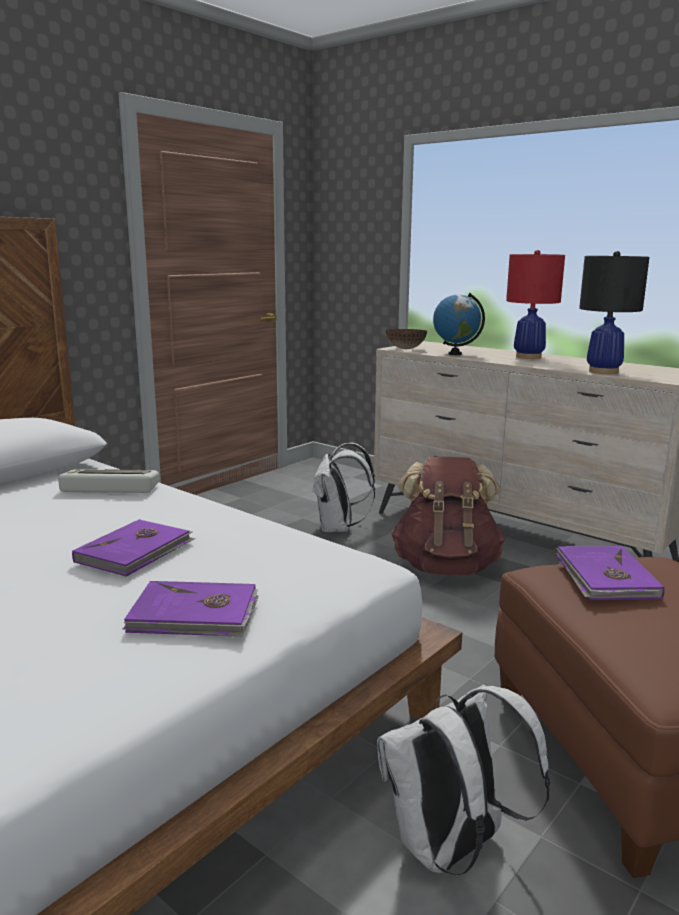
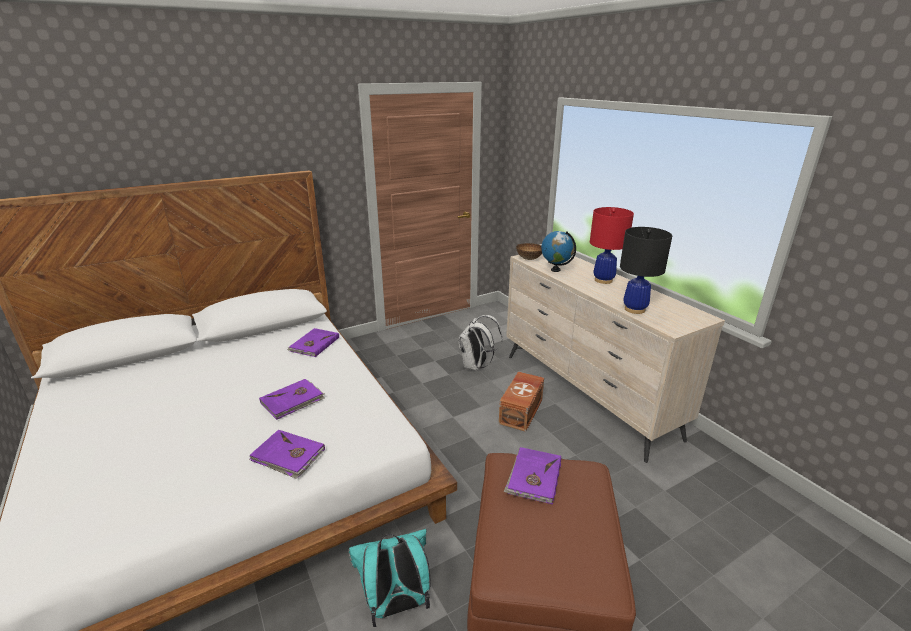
camera: 20 degrees right, 10 degrees up
keyboard [58,469,160,493] -> purple book [287,328,339,357]
white backpack [377,685,550,875] -> turquoise backpack [348,529,431,627]
brown backpack [391,457,506,576] -> brown storage box [499,372,544,432]

